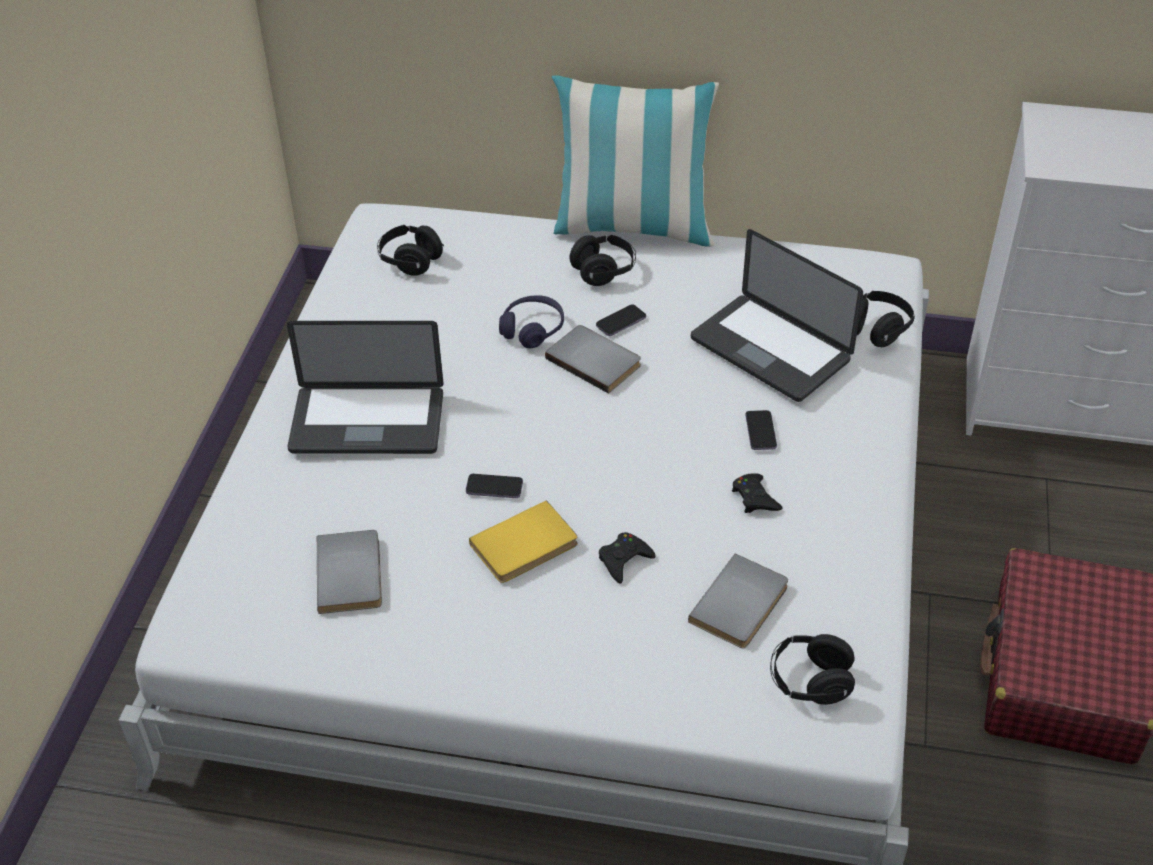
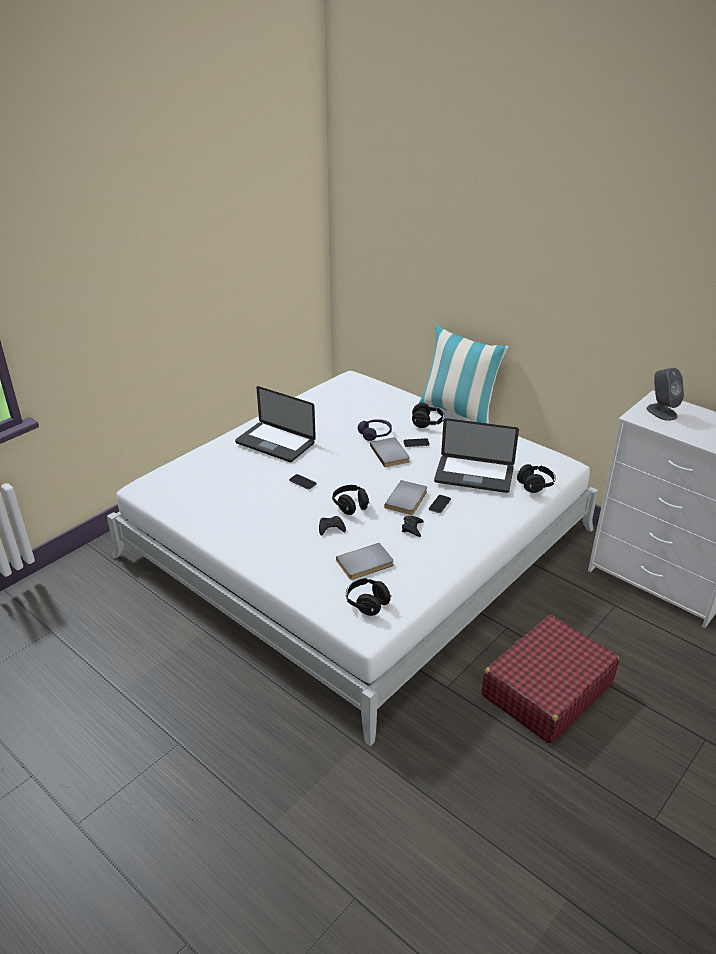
camera: 30 degrees right, 10 degrees down
grey book [317,530,382,614] -> grey book moved to [384,480,427,515]
black headphones [377,225,444,276] -> black headphones moved to [332,485,369,515]
yellow book [469,500,577,583] -> none
laptop [691,229,863,402] -> laptop turned 60 degrees counterclockwise [434,418,519,493]
none -> grey speaker [646,368,684,421]

